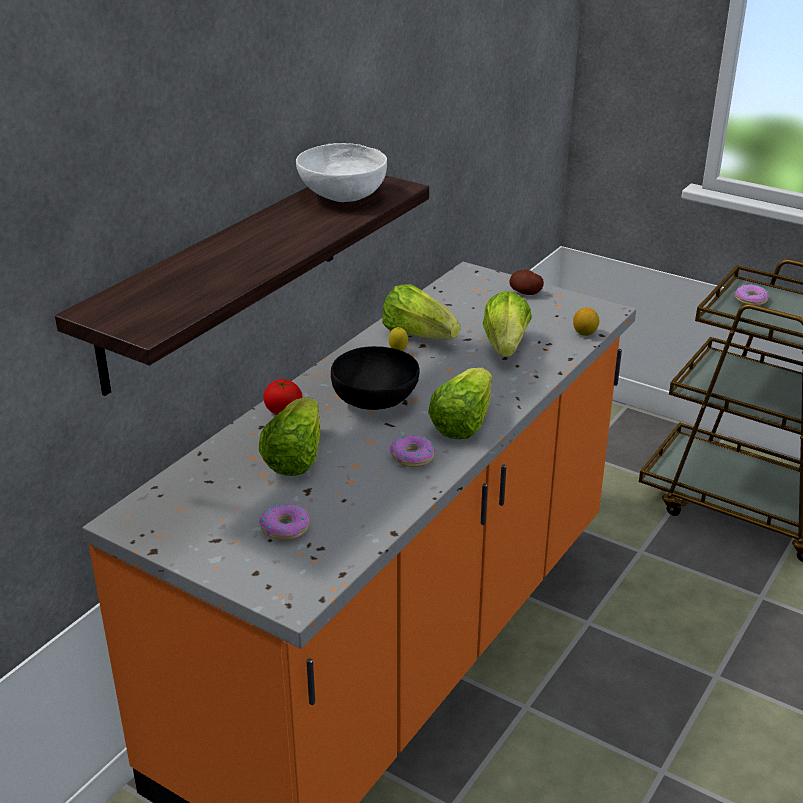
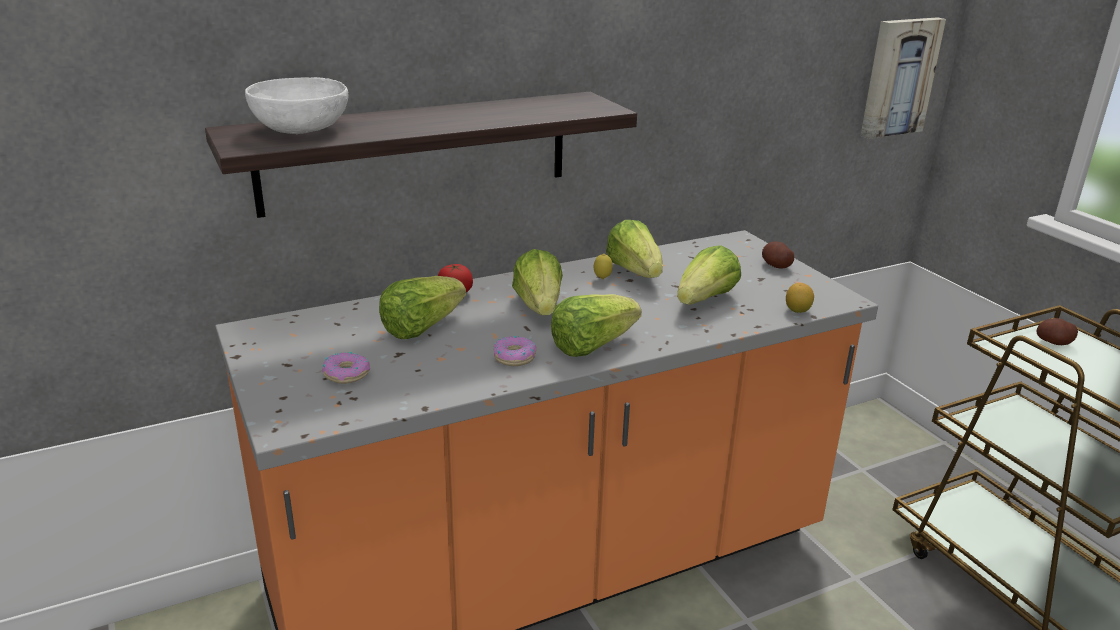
camera: 30 degrees right, 5 degrees down
white bowl [296,143,387,202] -> white bowl moved to [245,77,348,134]
black bowl [331,346,420,410] -> lettuce [512,249,563,315]
donut [735,284,769,306] -> potato [1036,318,1078,345]
none -> picture [861,17,946,139]

